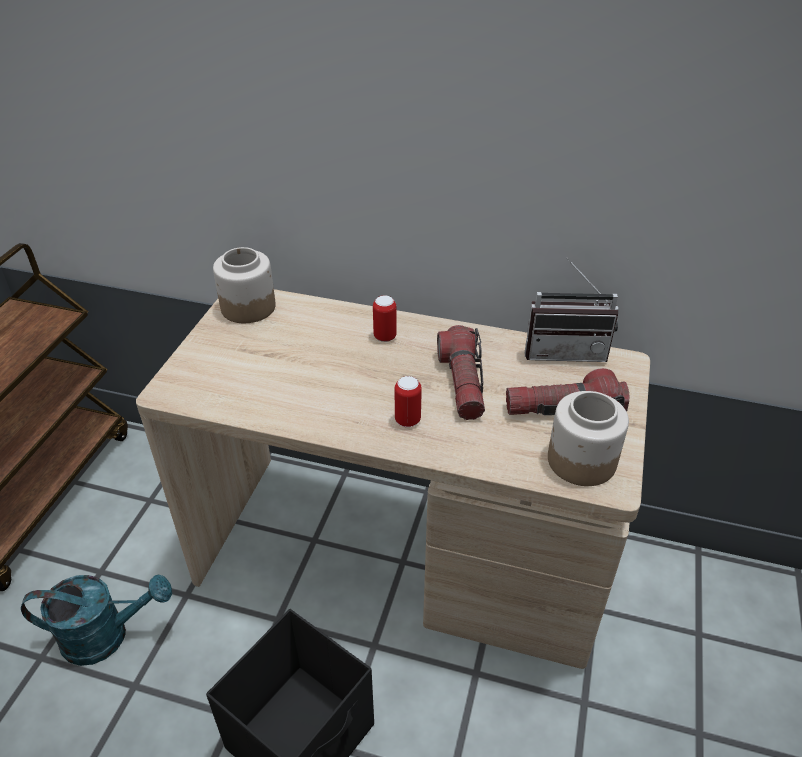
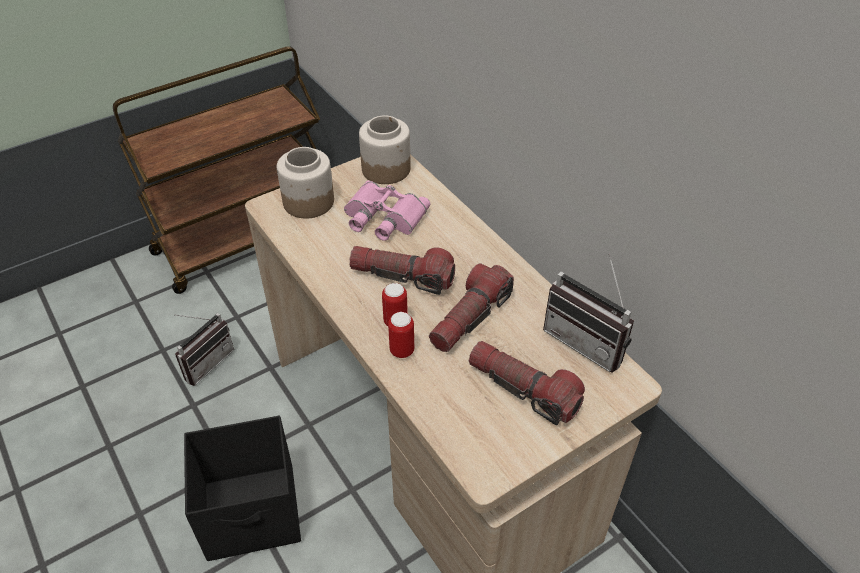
camera: 40 degrees right, 5 degrees up
turquoise watering can [21,575,172,666] -> radio [174,313,234,386]
can [373,295,397,342] -> can moved to [388,312,414,358]
jar [548,391,629,486] -> jar moved to [277,147,334,218]
none -> pink binoculars [344,180,430,241]
none -> flashlight [349,246,455,295]

